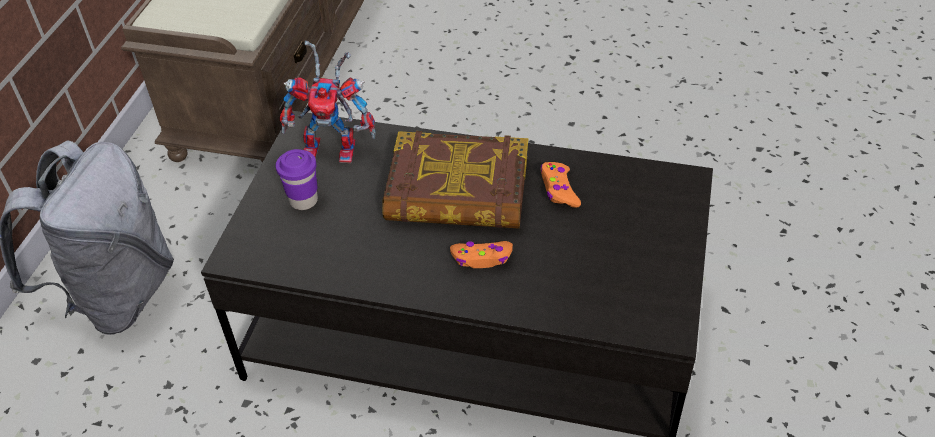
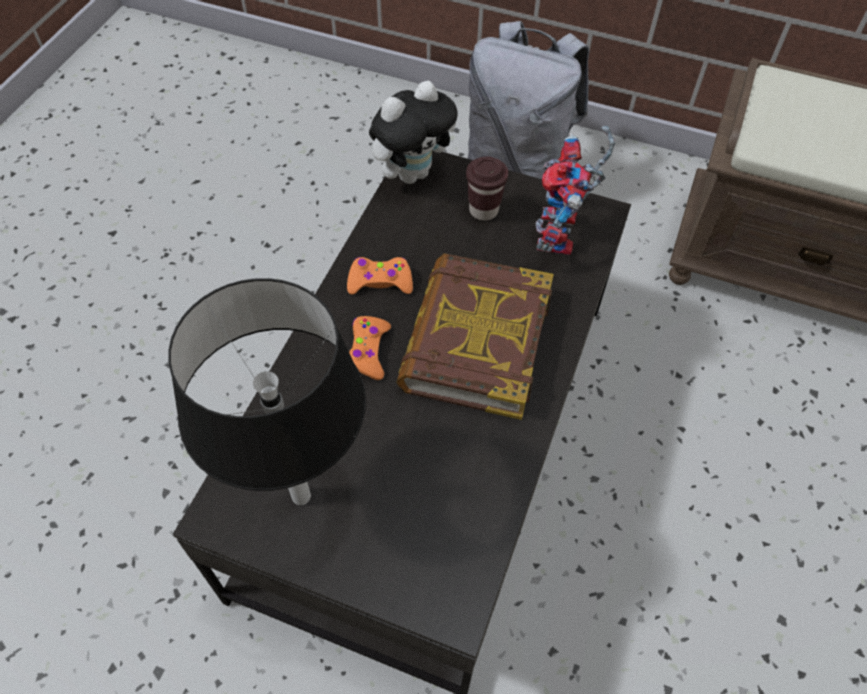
camera: 95 degrees right, 10 degrees up
purple cup [276,149,318,210] -> brown cup [466,157,508,221]
orange game controller [540,162,581,208] -> orange game controller moved to [347,257,413,295]
none -> black table lamp [168,278,366,505]
none -> plush toy [369,81,458,184]

